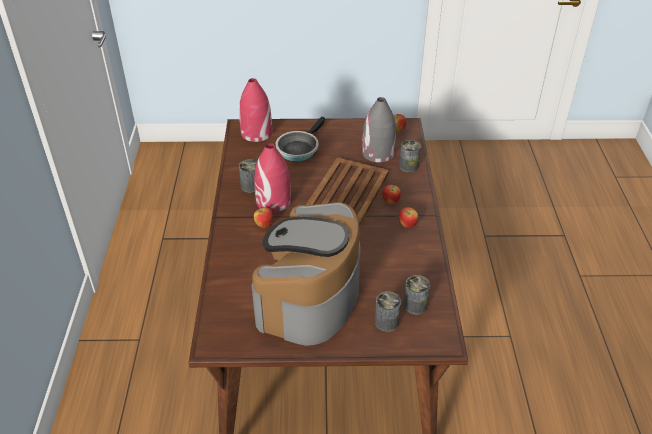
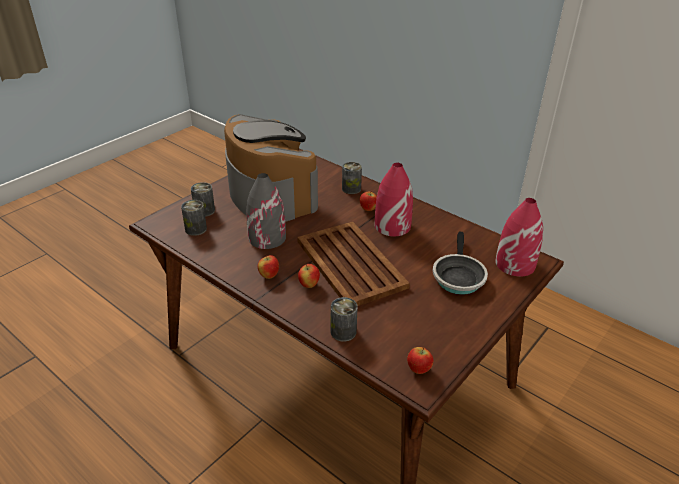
camera: 130 degrees right, 5 degrees down
can [239,159,257,193] -> can moved to [342,162,362,194]
frying pan [276,116,325,162] -> frying pan turned 150 degrees counterclockwise [433,232,488,295]
grey vase [362,97,396,162] -> grey vase moved to [246,173,286,249]

